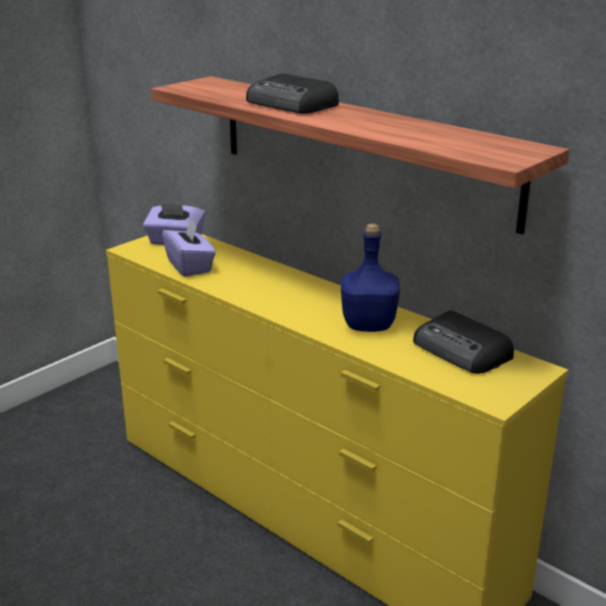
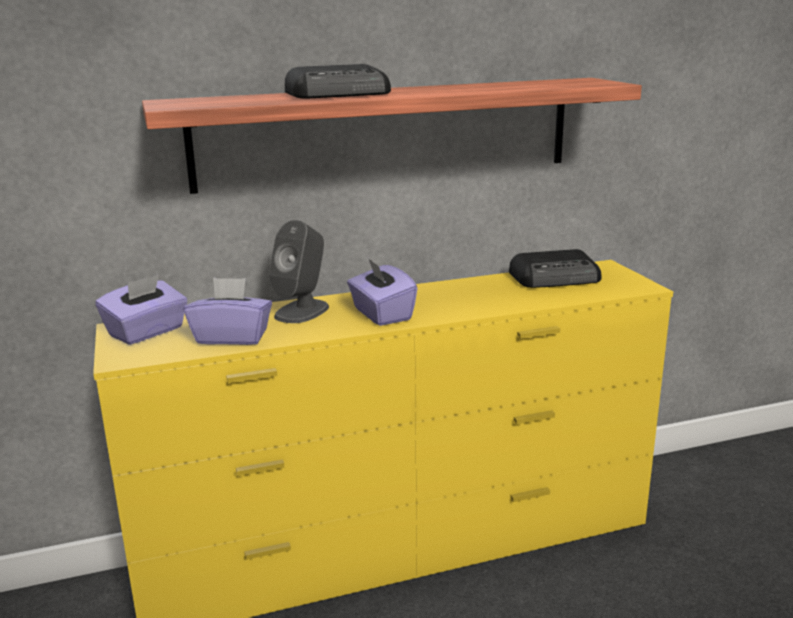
camera: 60 degrees left, 5 degrees down
blue bottle [341,224,400,332] -> none
none -> grey speaker [269,220,329,323]
none -> purple tissue box [347,258,418,326]

